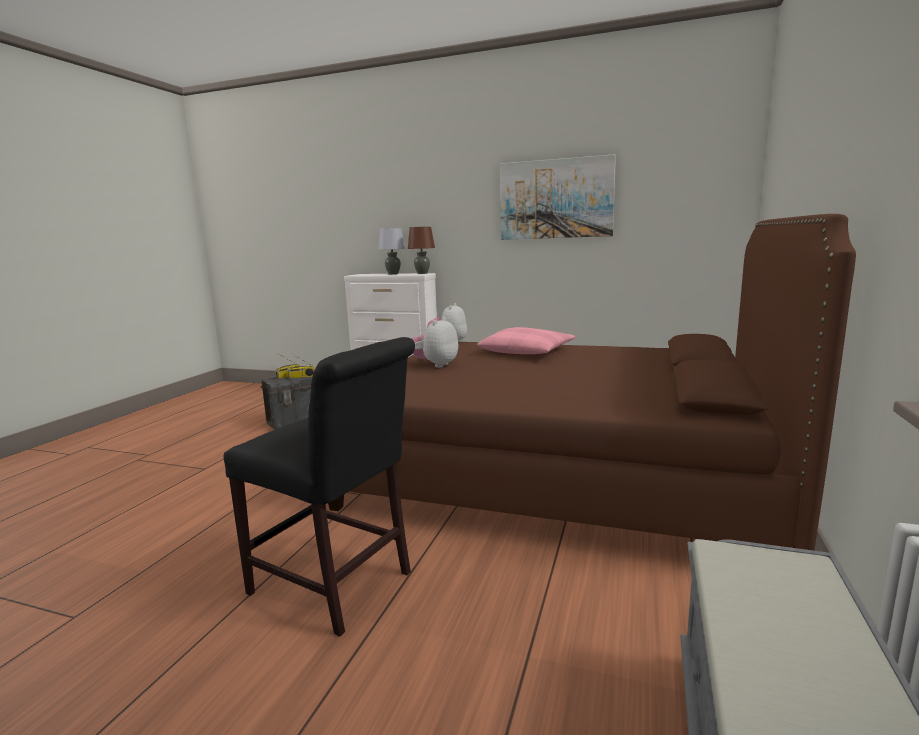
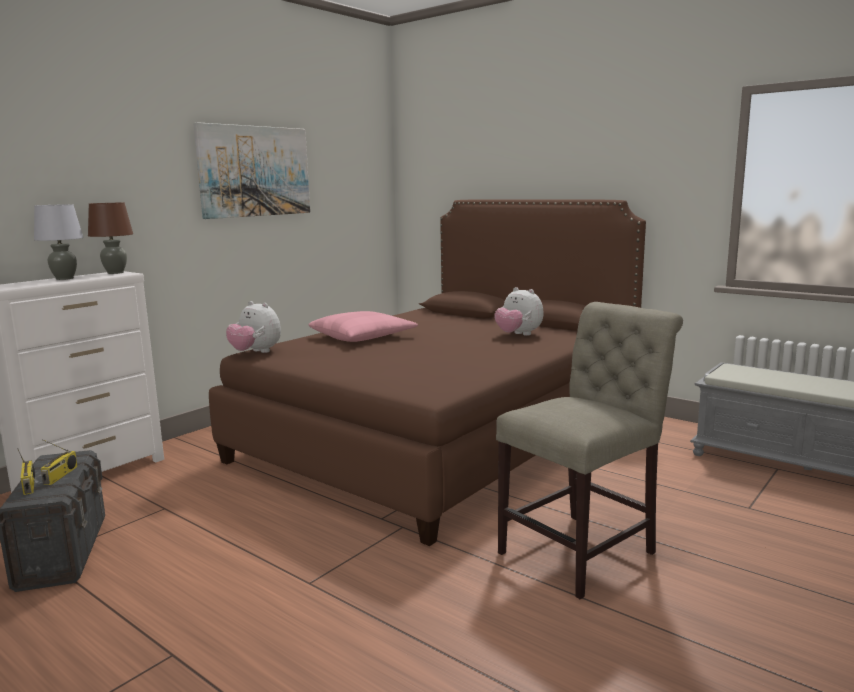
camera: 70 degrees left, 0 degrees up
black chair [224,337,415,636] -> beige chair [496,302,683,599]
plush toy [412,317,458,368] -> plush toy moved to [494,287,543,336]

